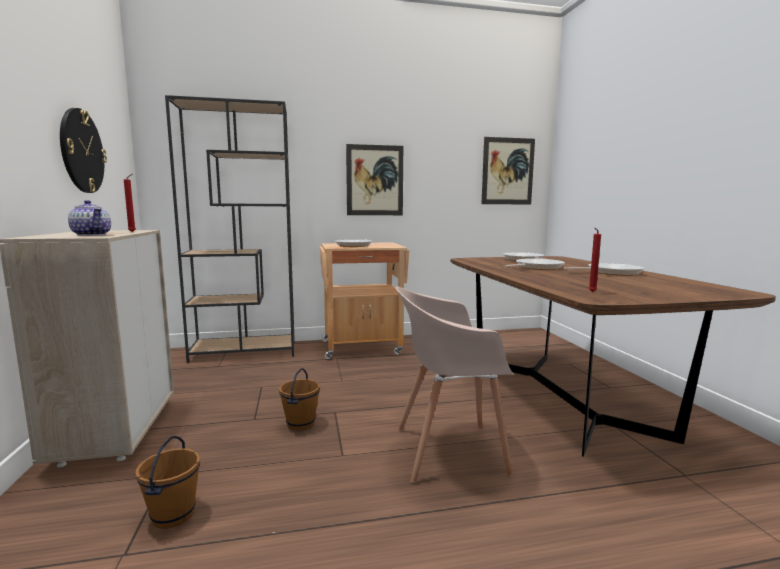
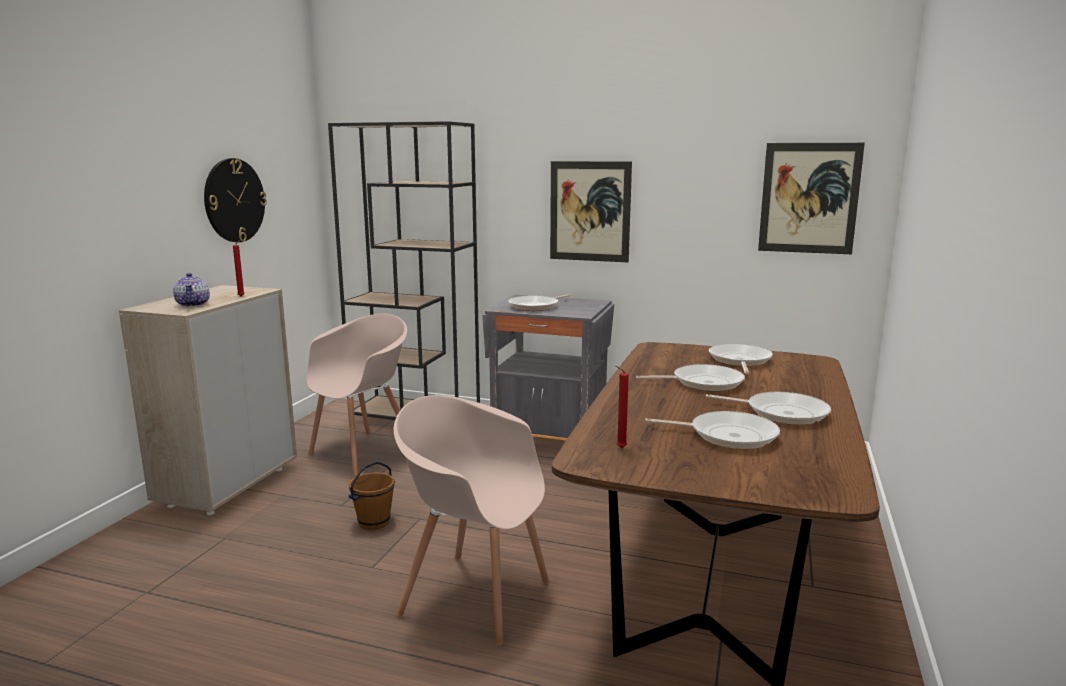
camera: 30 degrees right, 5 degrees up
brown bucket [135,436,200,529] -> none
brown cart [320,242,409,359] -> grey cart [482,295,614,440]
none -> beige chair [306,313,407,475]
none -> frying pan [645,411,780,449]

